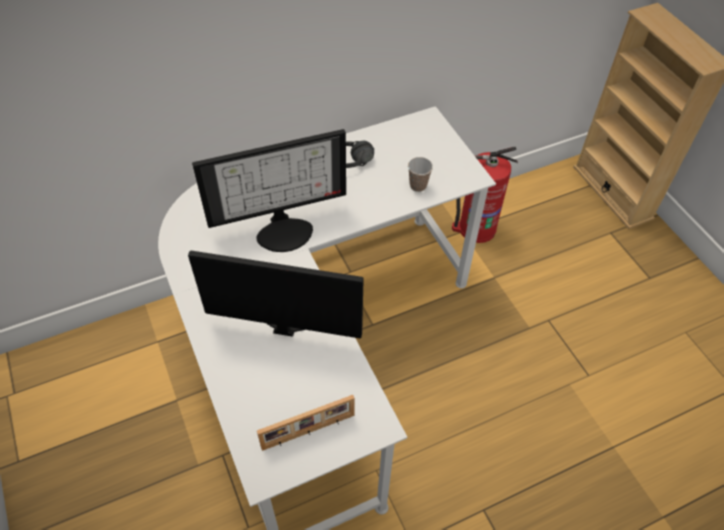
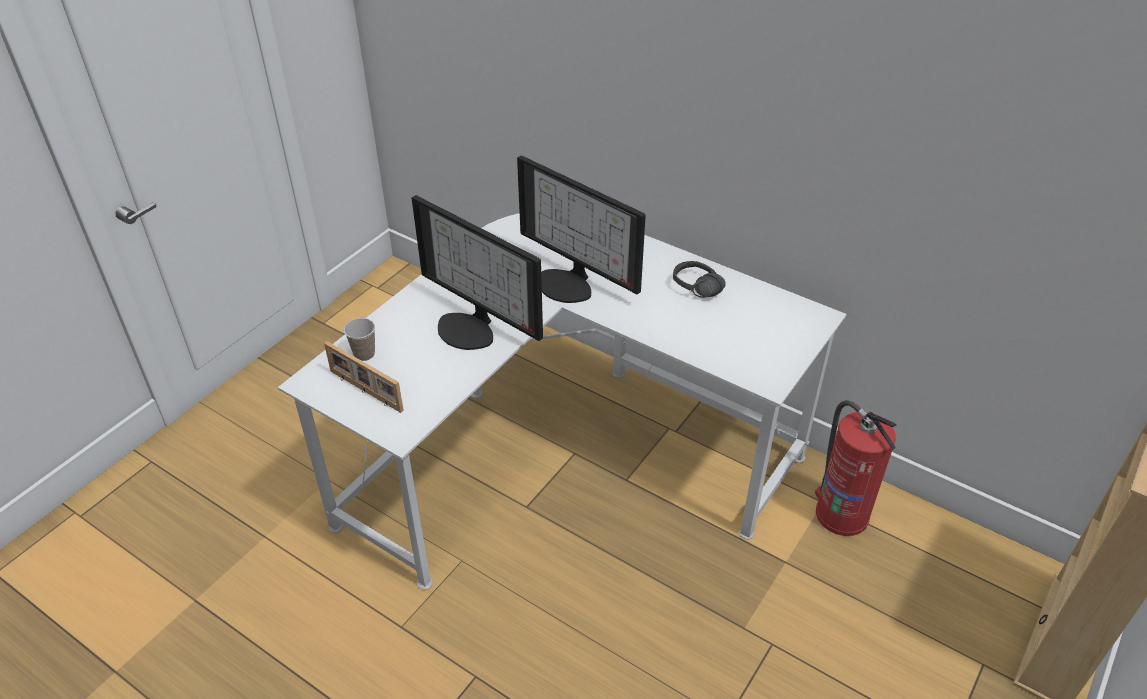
camera: 60 degrees right, 10 degrees down
monitor [188,251,364,338] -> monitor turned 150 degrees clockwise [412,195,543,350]
cup [408,157,433,192] -> cup moved to [344,318,375,361]

